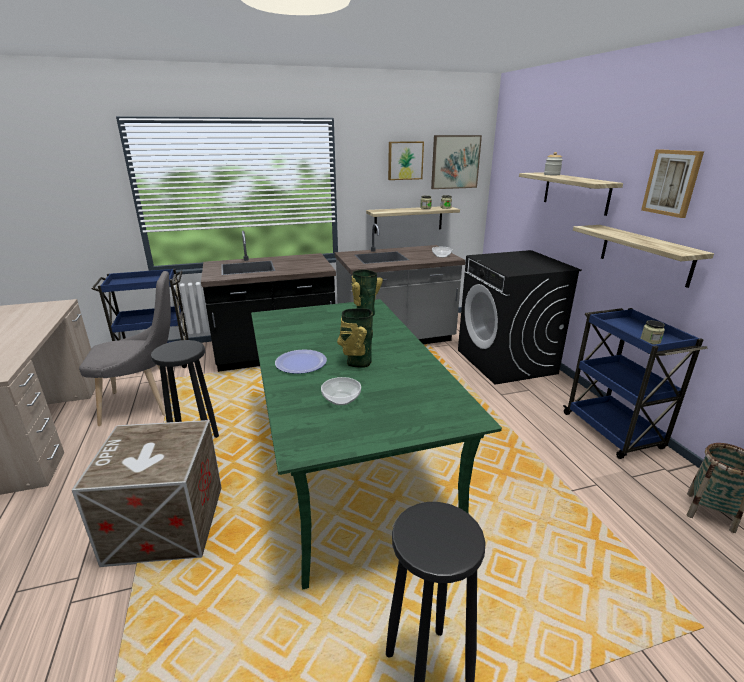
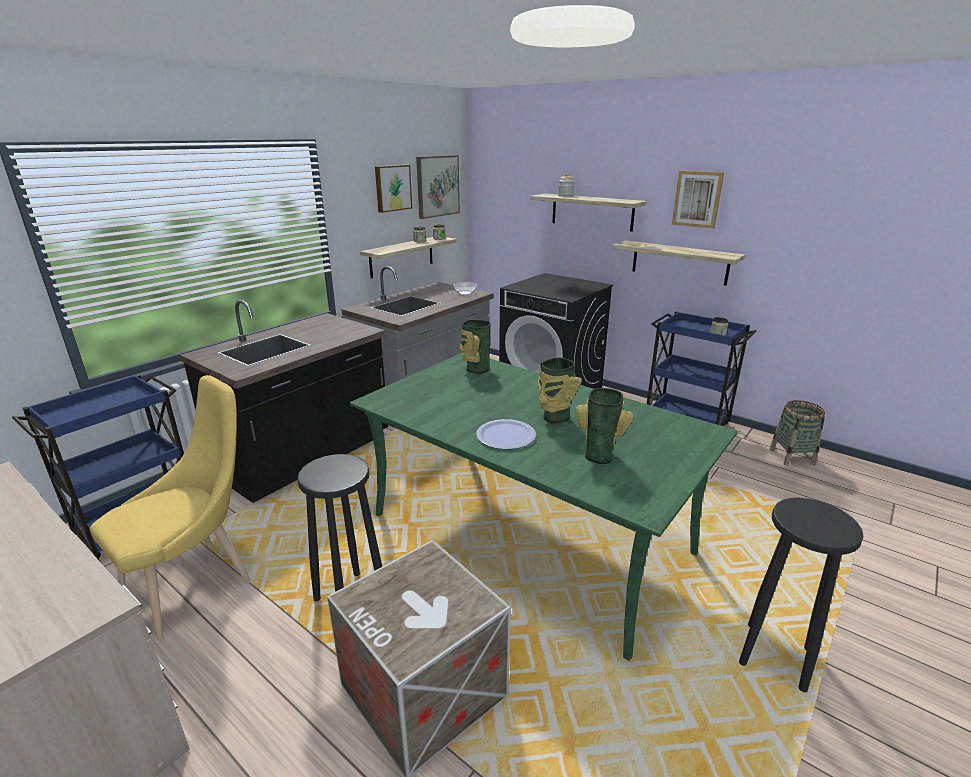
camera: 35 degrees left, 0 degrees up
grey chair [79,271,171,426] -> yellow chair [90,375,251,641]
bowl [321,377,361,405] -> vase [575,388,633,464]

